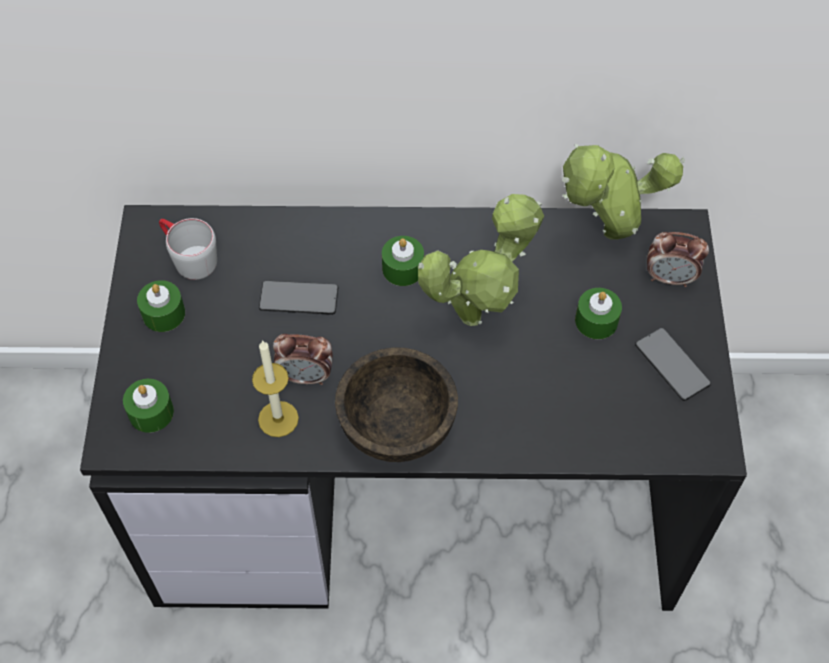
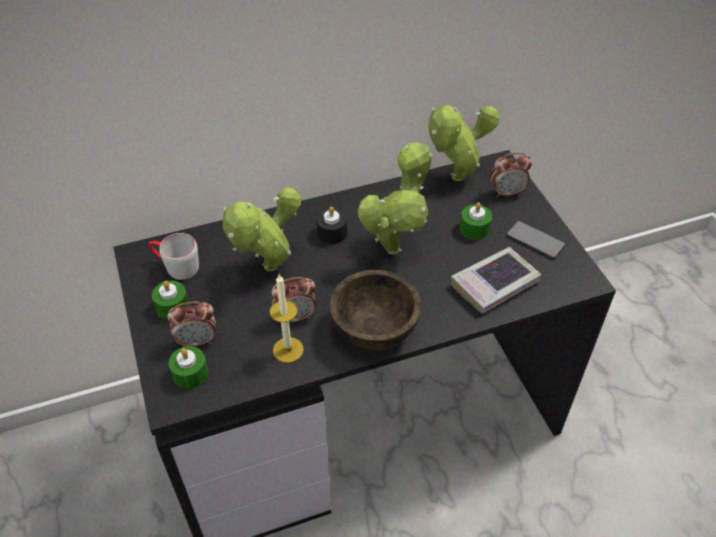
camera: 20 degrees left, 10 degrees down
phone [259,281,338,315] -> potted plant [222,186,301,271]
green candle [382,236,424,286] -> black candle [316,207,347,244]
none -> alarm clock [168,302,216,347]
none -> book [451,247,541,314]

